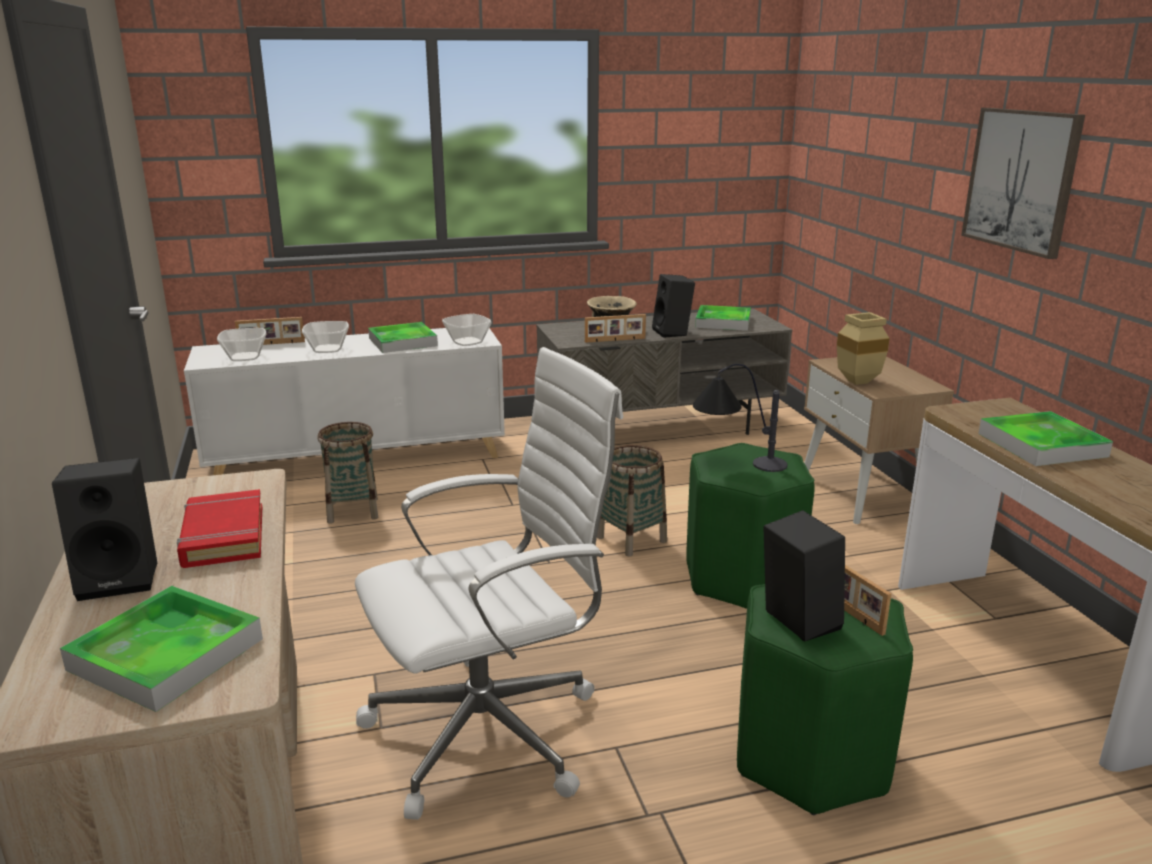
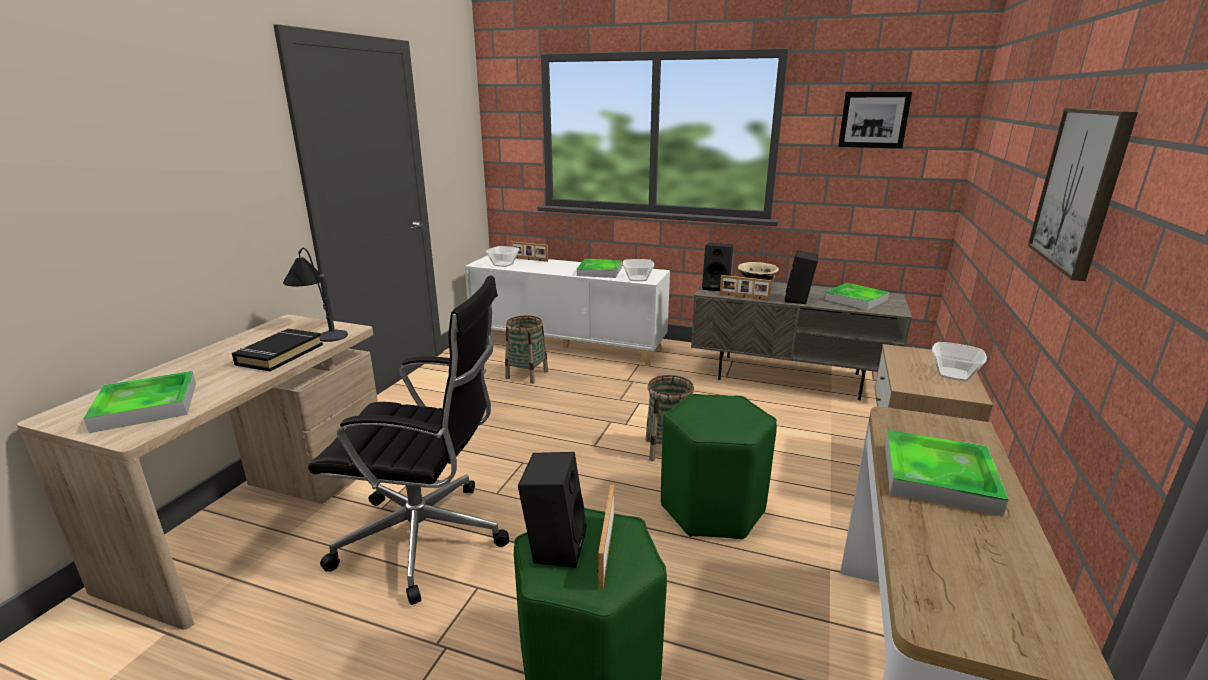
camera: 35 degrees right, 0 degrees up
black speaker [52,458,157,601] -> black speaker moved to [702,243,733,291]
red book [177,489,262,568] -> black book [232,329,323,371]
bowl [302,321,349,353] -> bowl moved to [932,342,987,381]
white office chair [355,347,623,820] -> black office chair [308,275,509,605]
table lamp [693,364,788,472] -> table lamp moved to [283,248,348,342]
beige vase [837,312,890,385] -> none
none -> picture [838,92,912,148]

